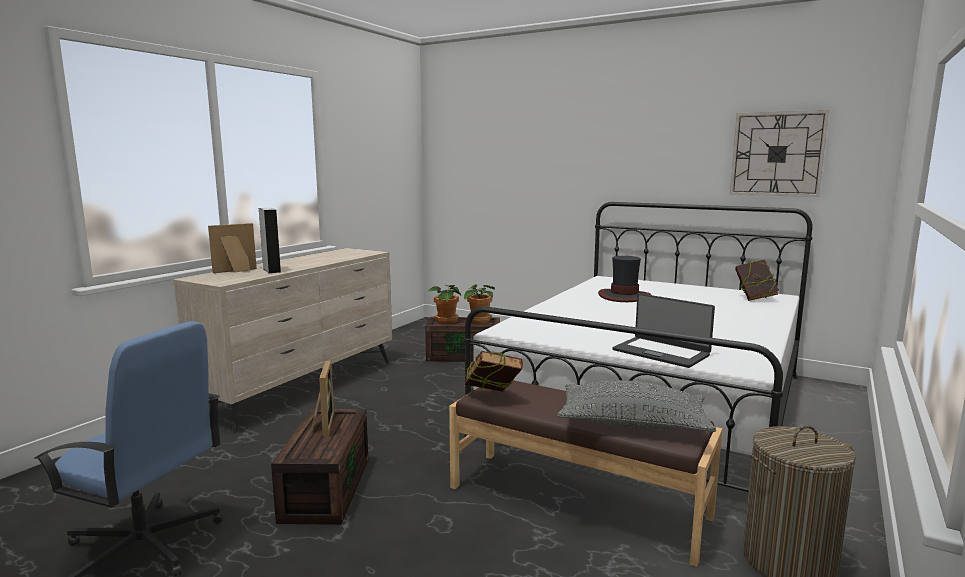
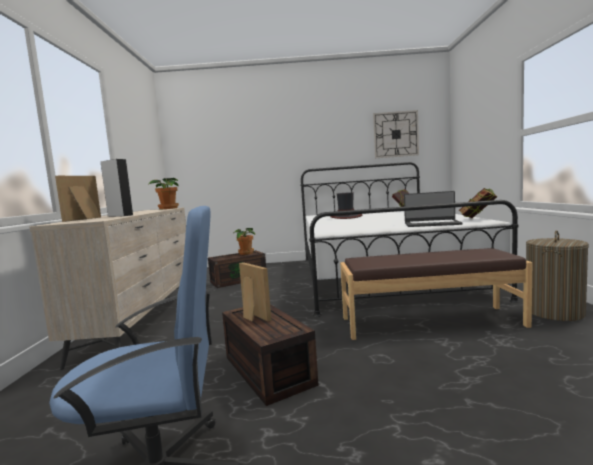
camera: 30 degrees left, 5 degrees down
potted plant [427,285,461,324] -> potted plant moved to [149,178,179,209]
book [465,351,523,392] -> book moved to [459,188,497,218]
grey pillow [557,380,716,432] -> none

